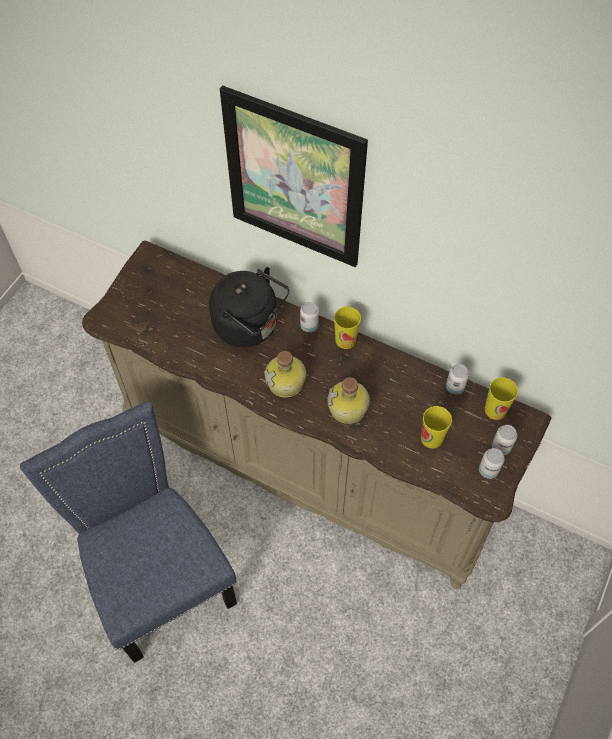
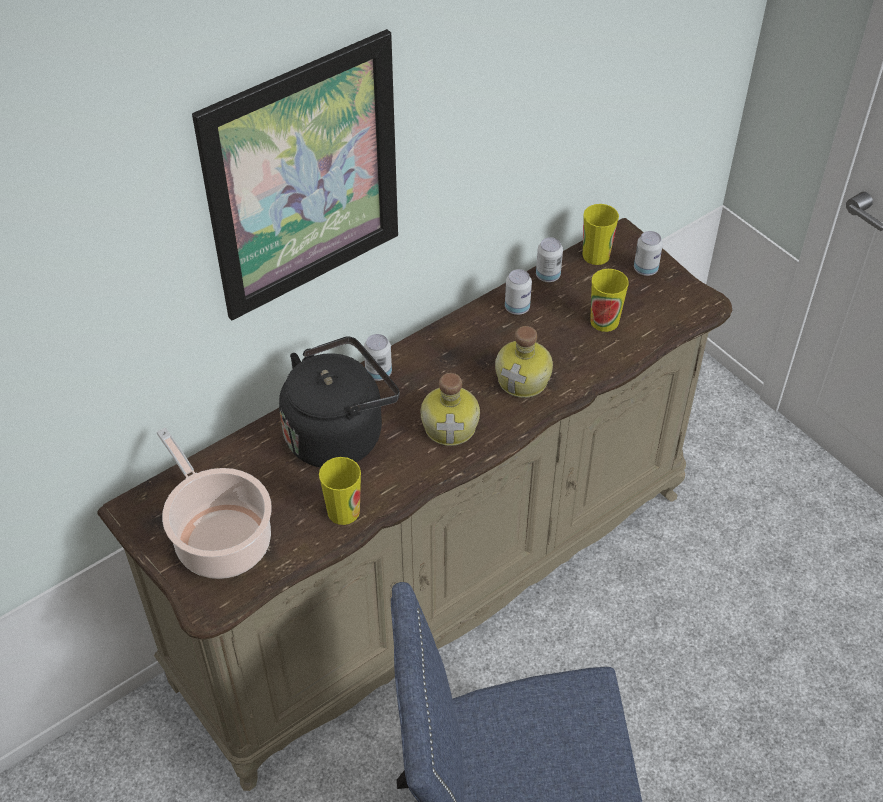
camera: 65 degrees left, 10 degrees down
cup [334,307,361,349] -> cup moved to [319,457,361,525]
can [479,448,505,479] -> can moved to [505,269,532,315]
none -> cooking pot [157,428,272,579]

